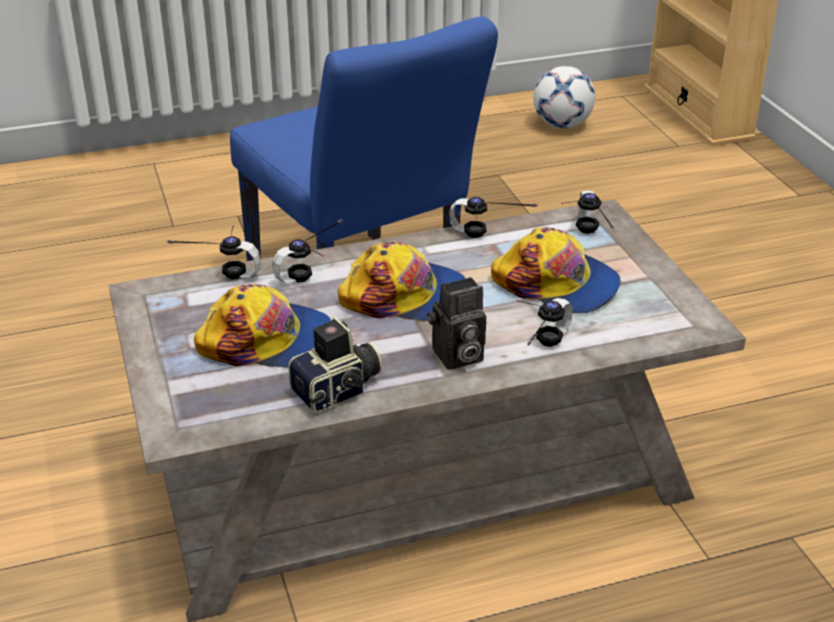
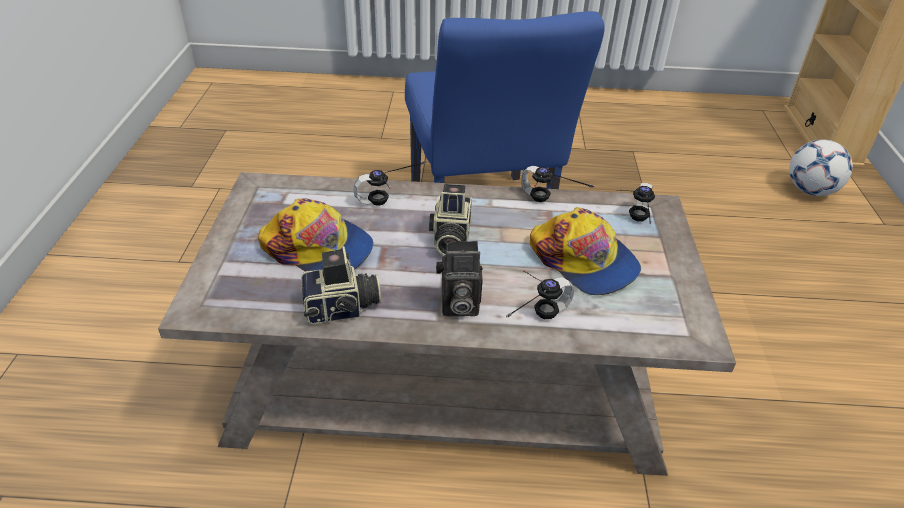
camera: 20 degrees right, 5 degrees up
headphones [167,225,261,279] -> none
cap [337,242,466,321] -> camera [429,184,472,256]
football [533,66,595,128] -> football moved to [789,140,853,196]

